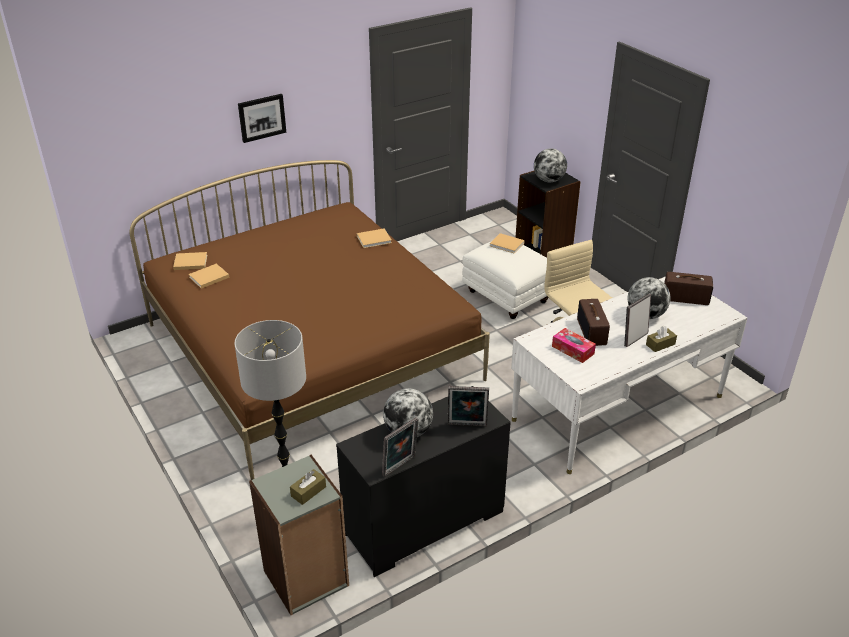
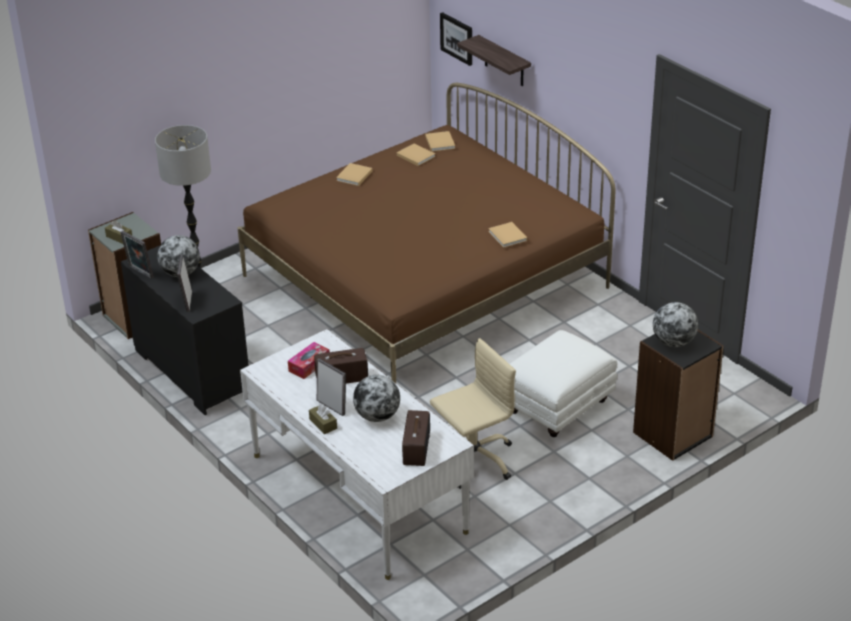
camera: 85 degrees right, 0 degrees up
picture [238,94,286,143] -> picture moved to [440,12,472,66]
beige book [490,233,525,254] -> beige book moved to [336,163,373,186]
none -> shelf [457,35,531,86]

